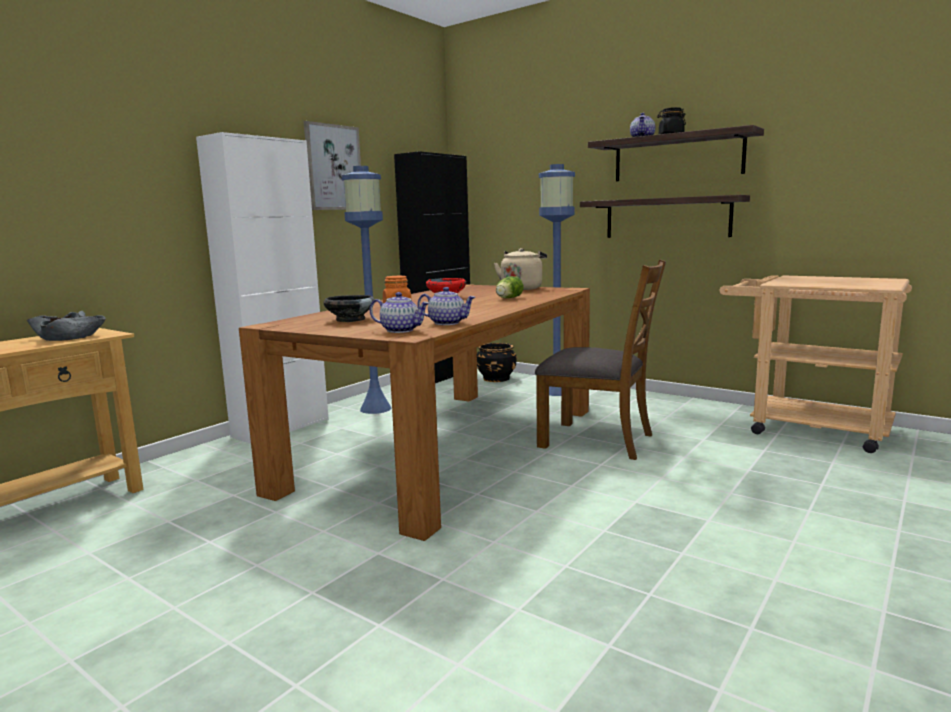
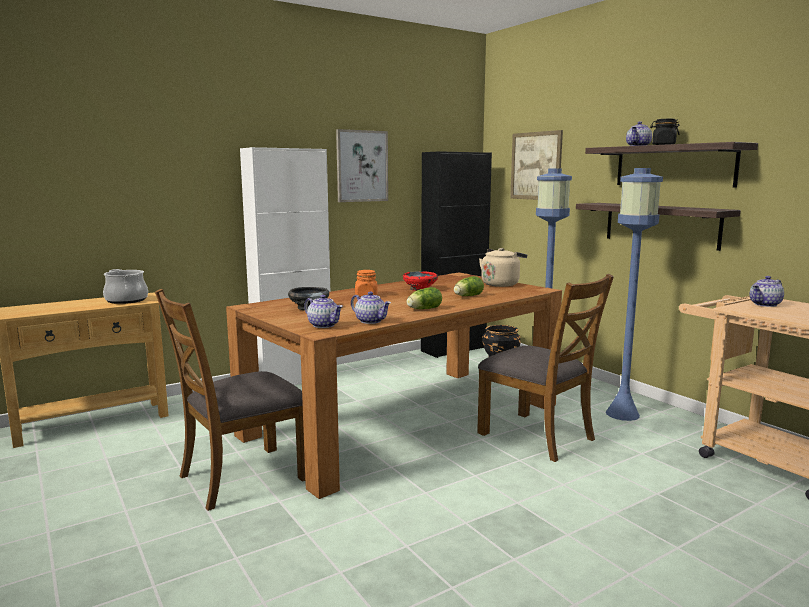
camera: 20 degrees right, 0 degrees up
grey bowl [27,311,106,341] -> cooking pot [103,269,148,304]
blue floor lamp [342,166,391,414] -> blue floor lamp moved to [606,168,663,421]
none -> brown chair [155,289,305,511]
none -> lettuce [407,287,442,309]
none -> picture [510,130,563,200]
none -> teapot [749,276,784,307]

